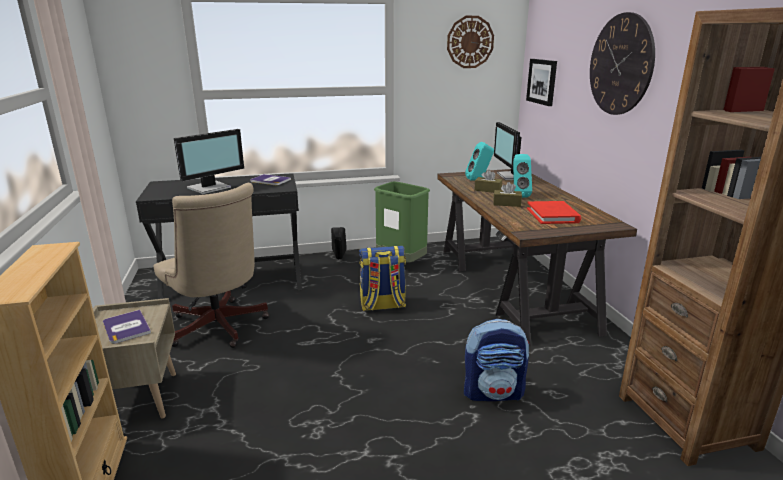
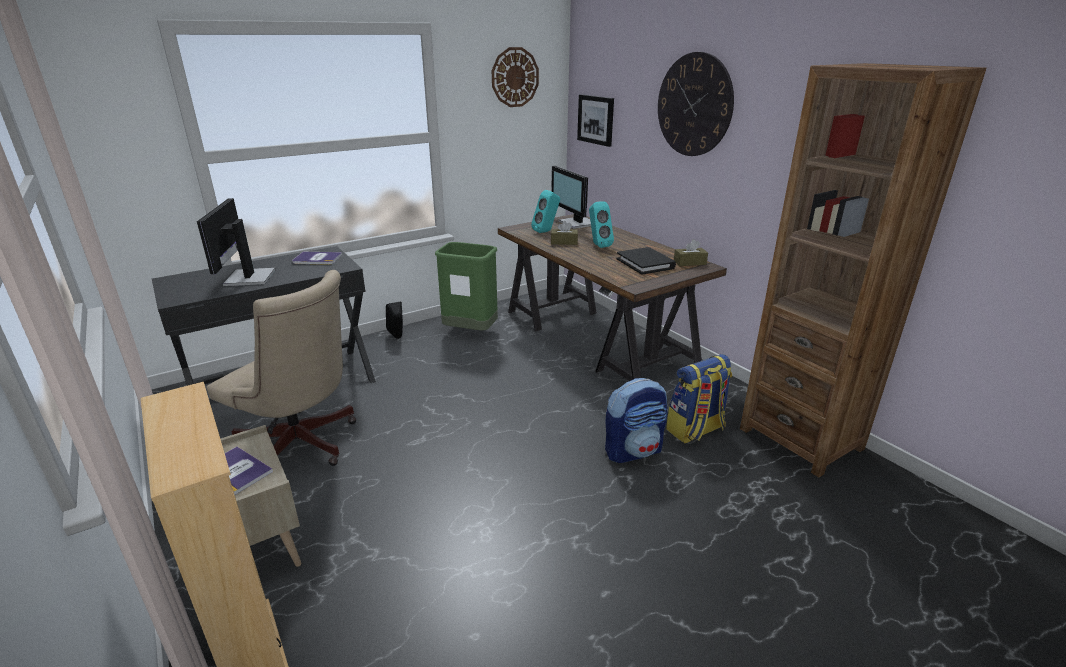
camera: 20 degrees left, 5 degrees up
monitor [174,129,244,194] -> monitor turned 150 degrees clockwise [197,198,275,286]
backpack [359,246,406,311] -> backpack moved to [666,354,732,444]
brown tissue box [493,182,522,207] -> brown tissue box moved to [674,239,708,266]
red book [527,201,581,224] -> black book [616,247,676,274]

